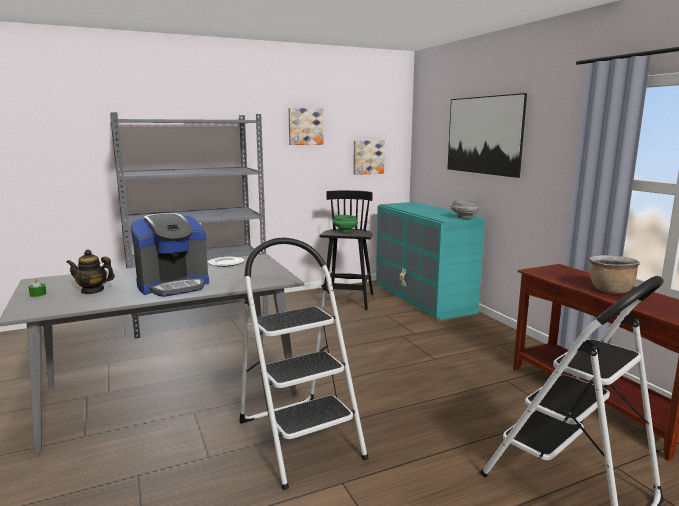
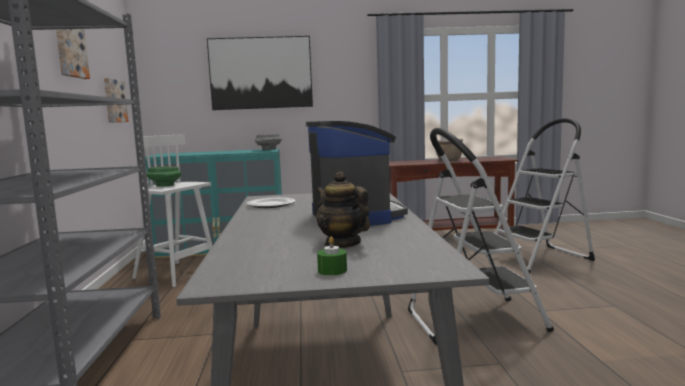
camera: 70 degrees left, 5 degrees down
teapot [66,249,115,294] -> teapot turned 120 degrees clockwise [316,172,370,248]
black stool [320,190,373,310] -> white stool [132,134,212,287]

